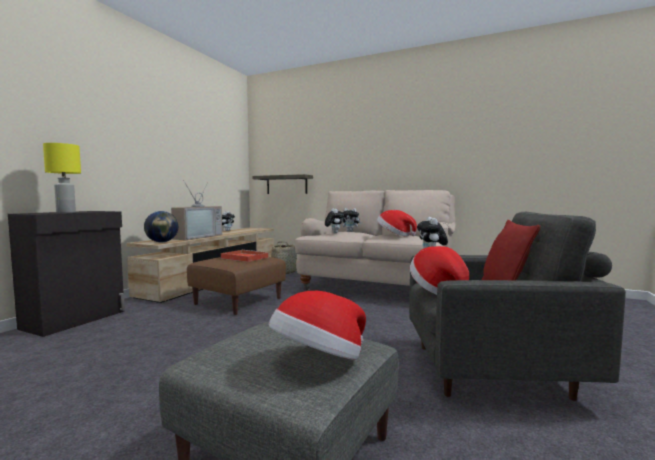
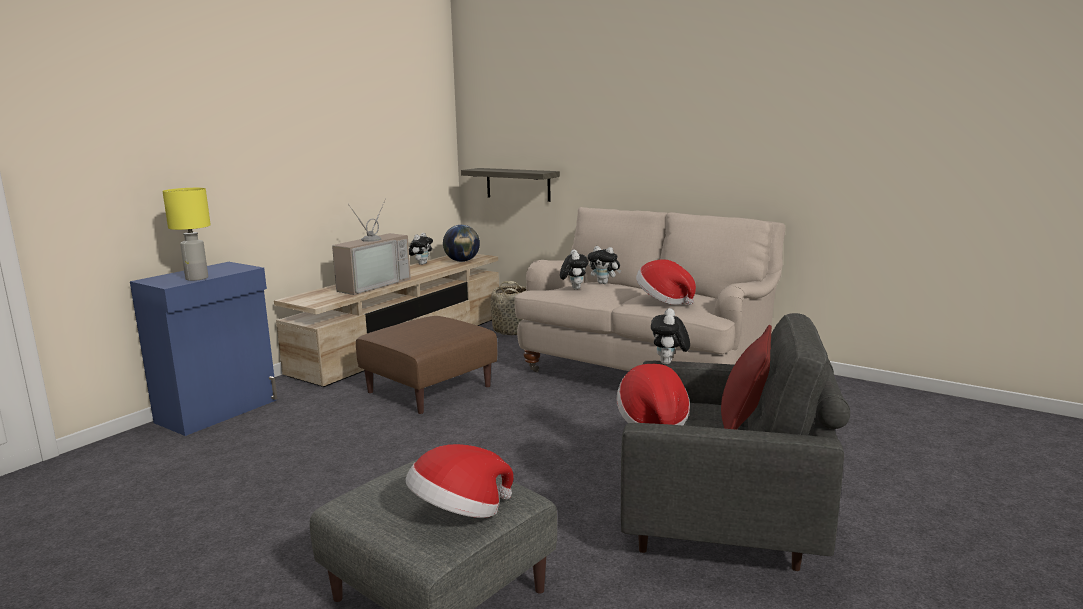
camera: 10 degrees right, 10 degrees up
black cabinet [8,211,125,337] -> blue cabinet [130,262,277,436]
globe [144,211,178,242] -> globe moved to [443,225,480,262]
red tray [221,250,269,262] -> none

